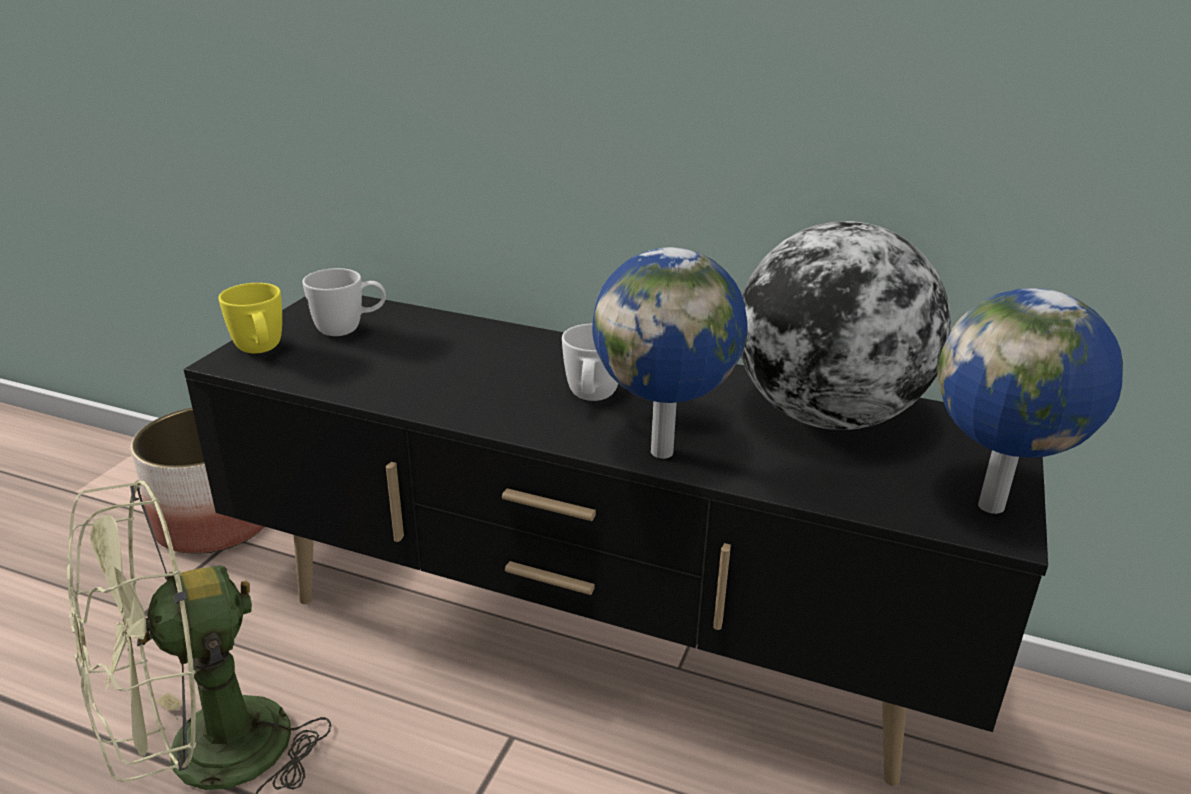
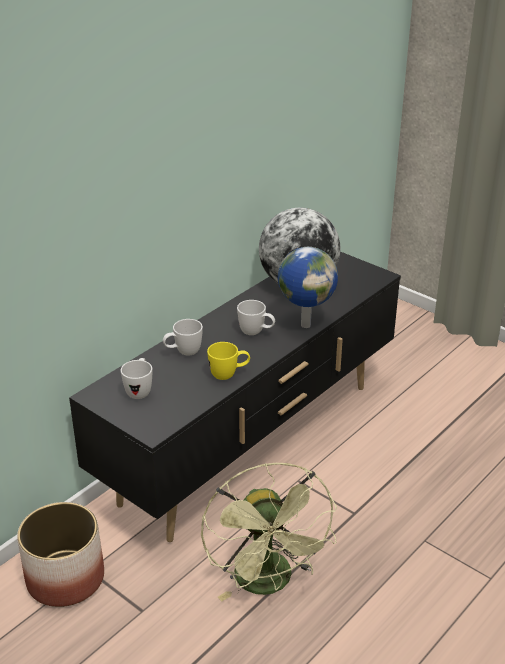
camera: 70 degrees left, 5 degrees up
yellow mug [218,283,282,353] -> yellow mug moved to [207,342,250,380]
globe [937,288,1123,514] -> none
none -> white mug [163,319,203,355]

